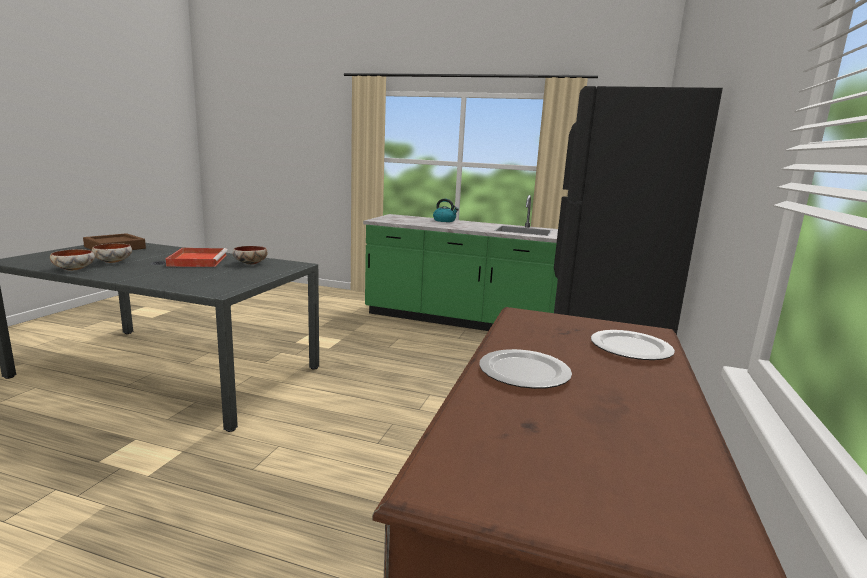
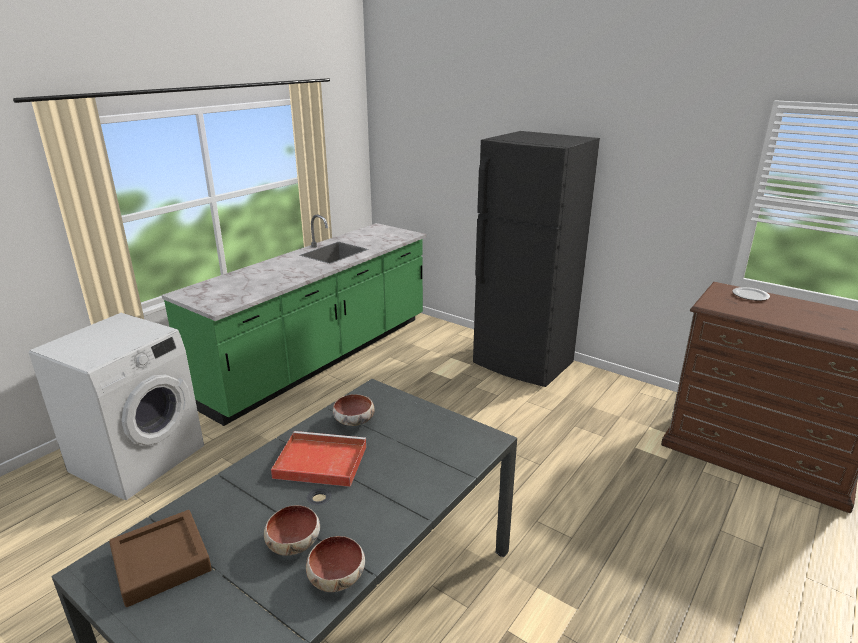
camera: 70 degrees left, 10 degrees up
kettle [433,199,459,222] -> none
plate [479,349,572,389] -> none
none -> white washing machine [29,313,204,500]

